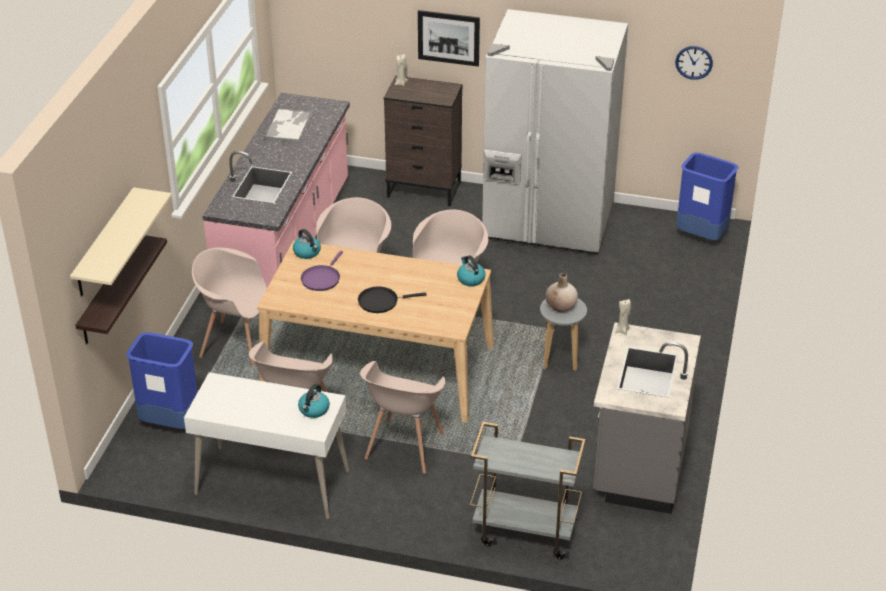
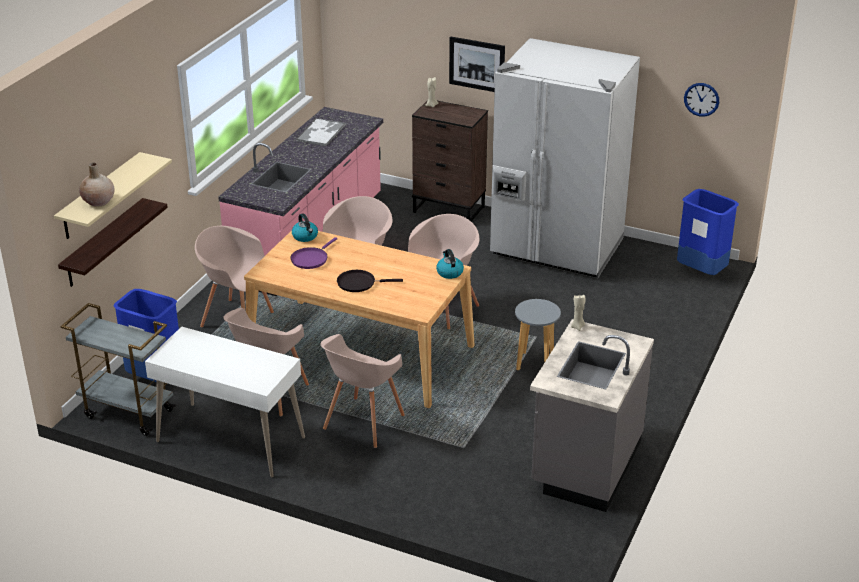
camera: 10 degrees right, 5 degrees down
kettle [298,384,330,418] -> none
grey cart [470,422,586,560] -> grey cart moved to [60,303,176,436]
beige vase [545,273,578,312] -> beige vase moved to [79,163,114,207]

